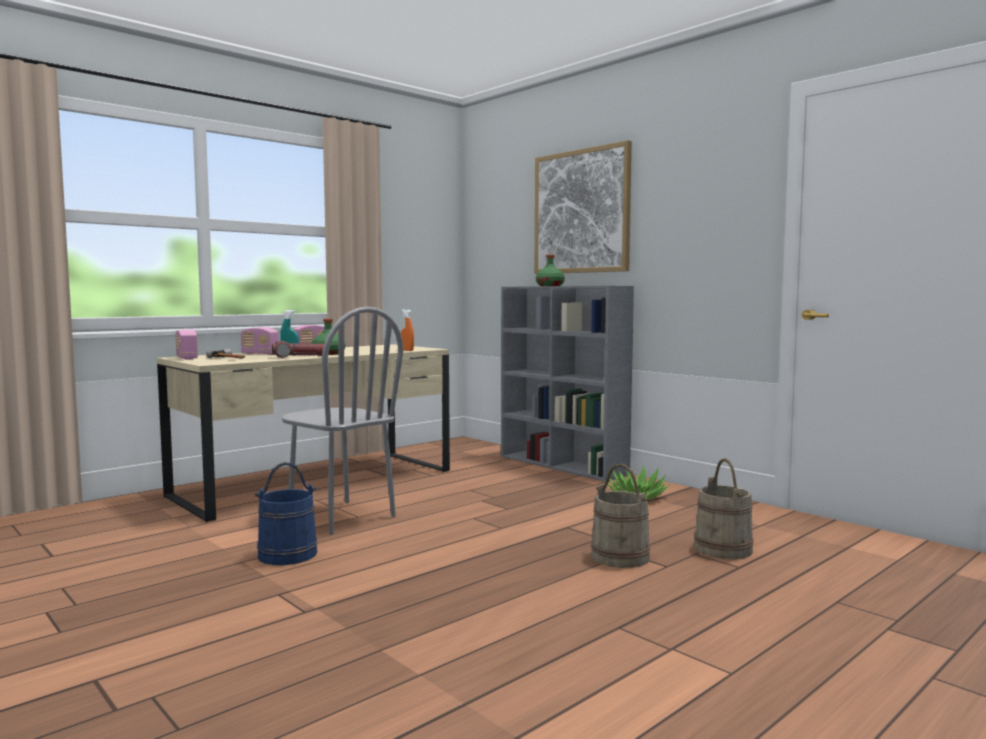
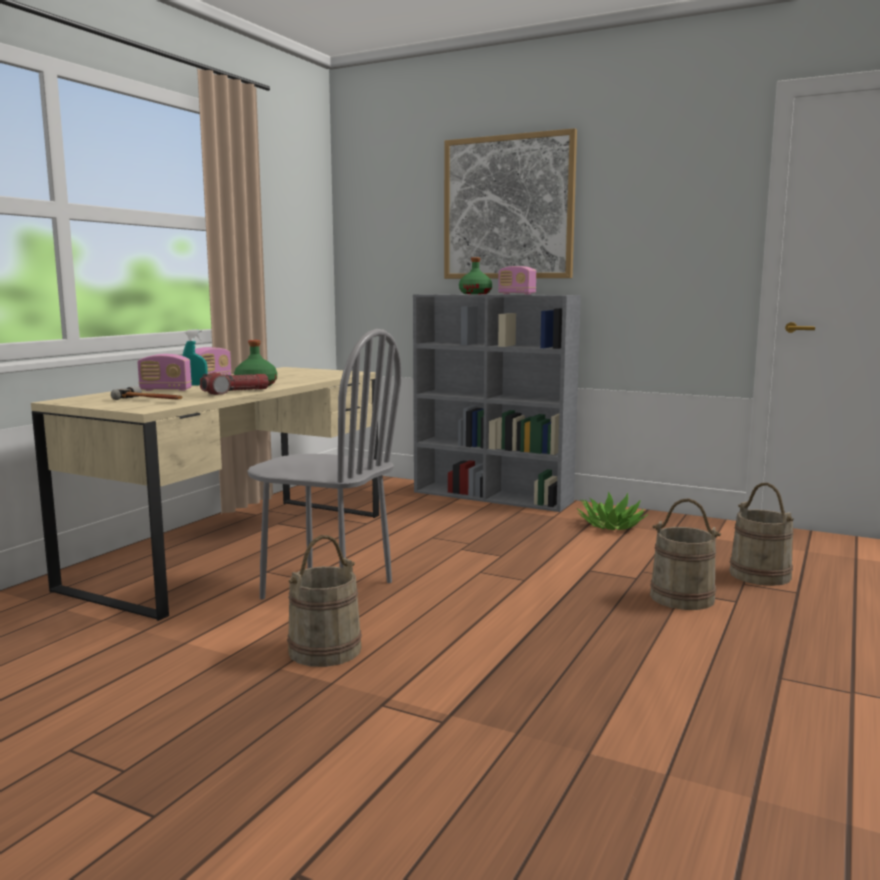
camera: 20 degrees left, 5 degrees up
radio [175,330,198,360] -> radio moved to [498,266,536,295]
blue bucket [254,462,318,565] -> beige bucket [287,535,362,667]
orange spray bottle [401,309,414,351] -> none

